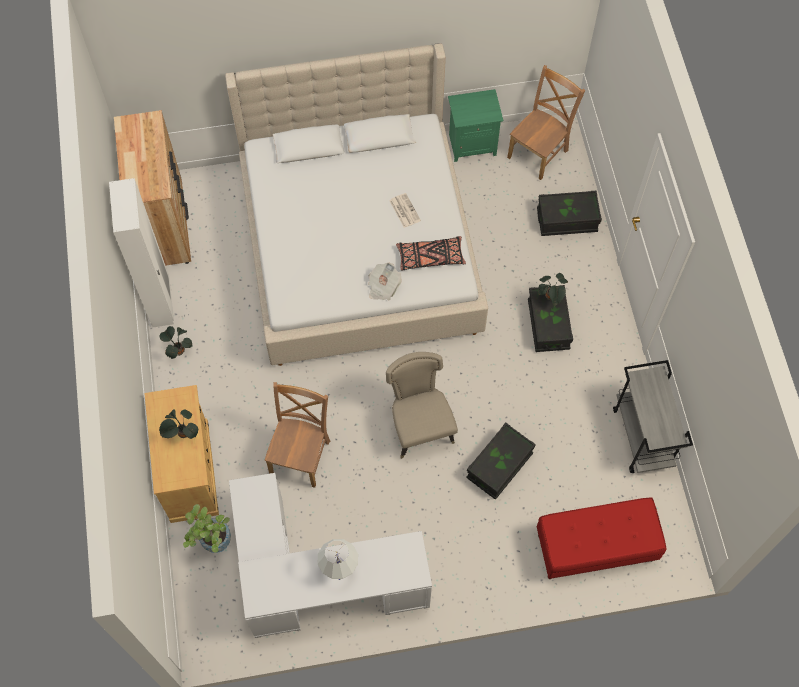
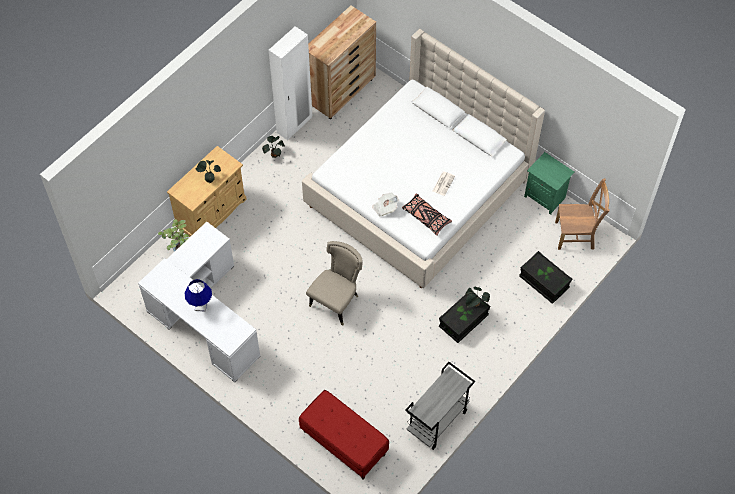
camera: 50 degrees right, 5 degrees down
brown chair [264,382,330,488] -> none
white table lamp [318,539,358,580] -> blue table lamp [184,279,212,312]
black storage box [466,423,536,500] -> none

